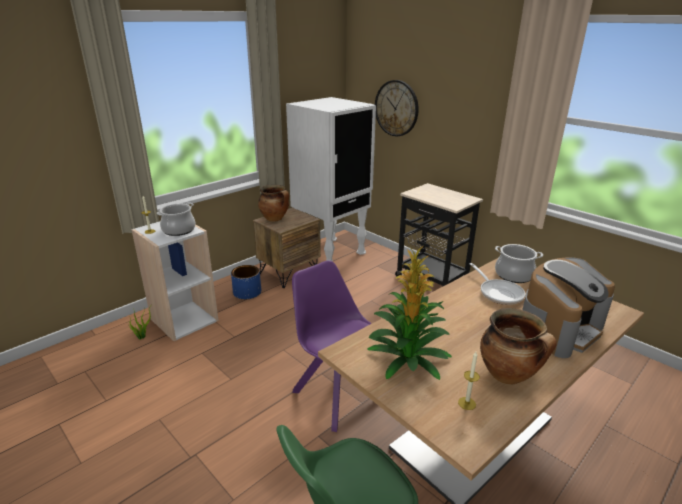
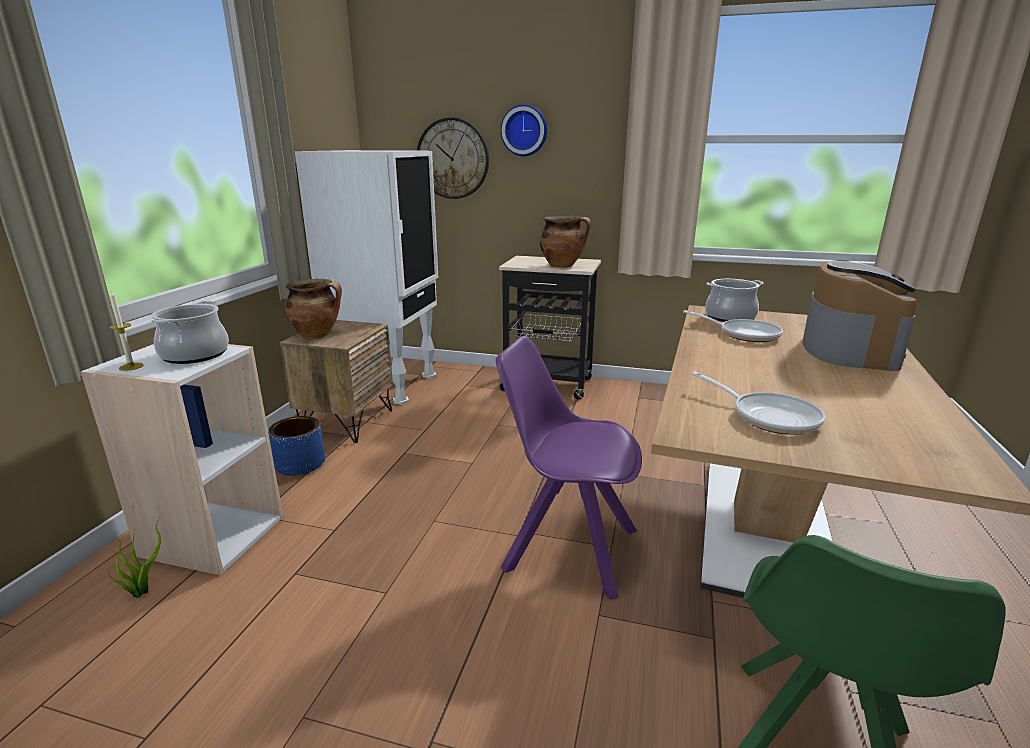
camera: 30 degrees left, 5 degrees down
potted plant [367,246,452,380] -> frying pan [691,371,825,435]
candle [458,352,480,410] -> none
cooking pot [480,308,557,385] -> cooking pot moved to [540,216,591,268]
none -> wall clock [501,104,547,156]

